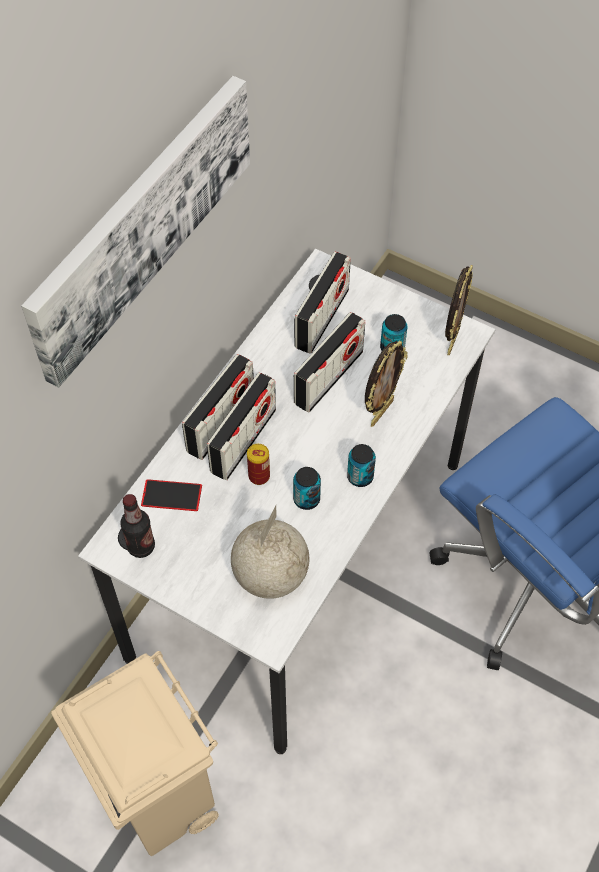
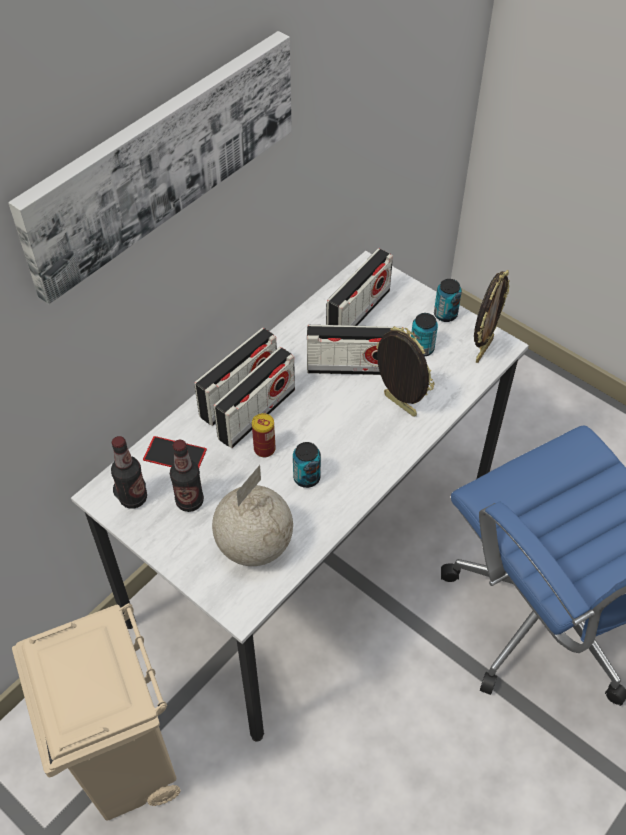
camera: 10 degrees right, 5 degrees down
radio [294,312,365,412] -> radio turned 45 degrees clockwise [307,325,402,375]
can [347,444,376,487] -> can moved to [434,279,462,322]
picture frame [365,340,408,427] -> picture frame turned 90 degrees counterclockwise [376,326,435,417]
none -> bottle [170,440,204,512]

